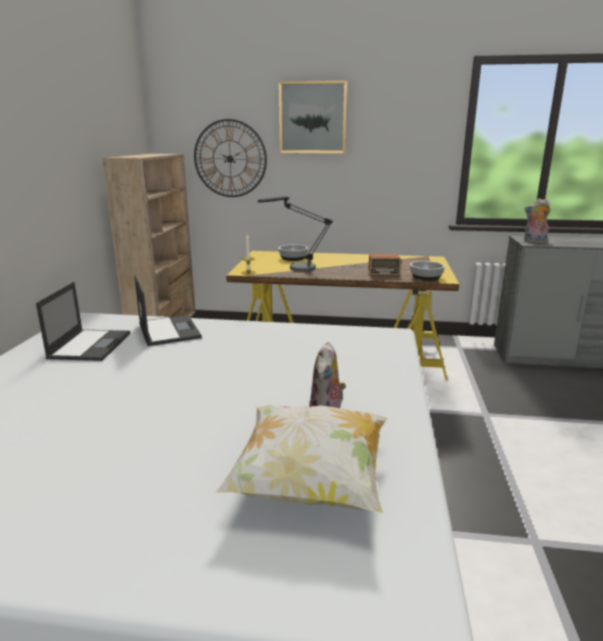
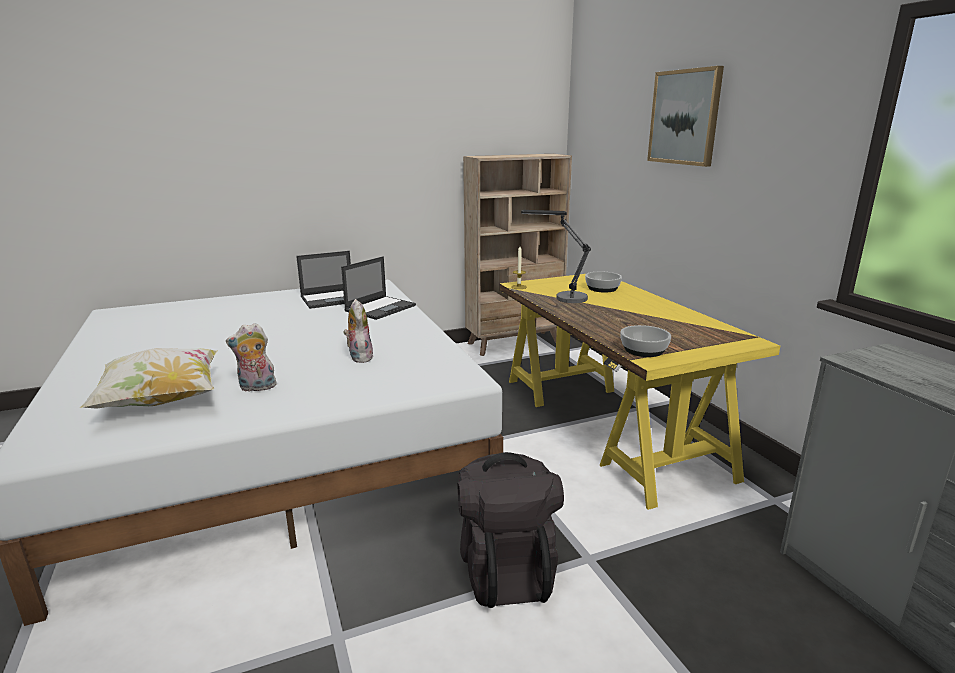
camera: 60 degrees right, 0 degrees up
wall clock [194,119,267,197] -> none
radio [339,254,401,275] -> none
plush toy [524,199,551,243] -> plush toy moved to [343,299,373,363]
none -> black backpack [457,452,564,608]

